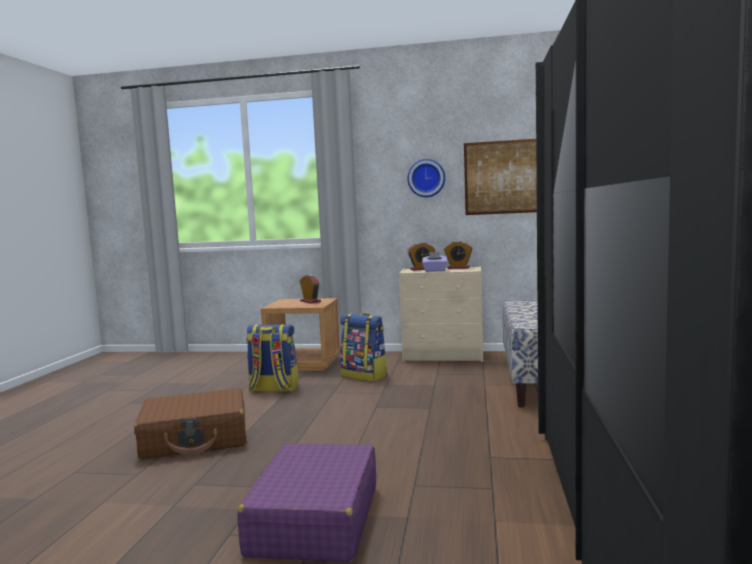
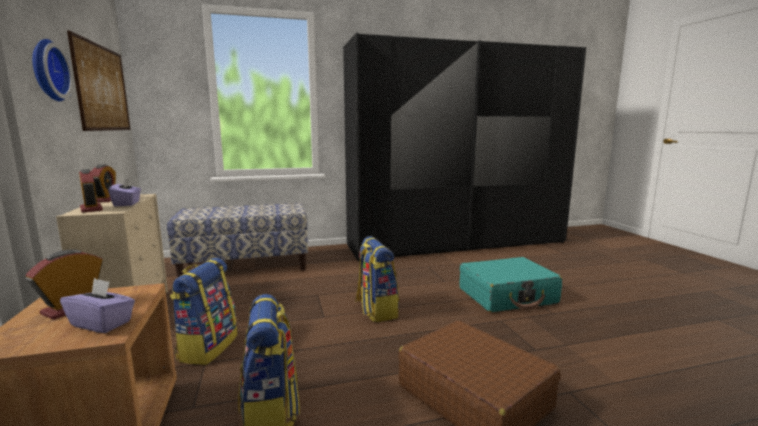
camera: 115 degrees left, 5 degrees up
purple suitcase [237,444,376,562] -> turquoise suitcase [459,257,562,312]
none -> purple tissue box [60,278,135,333]
none -> backpack [355,236,399,322]

